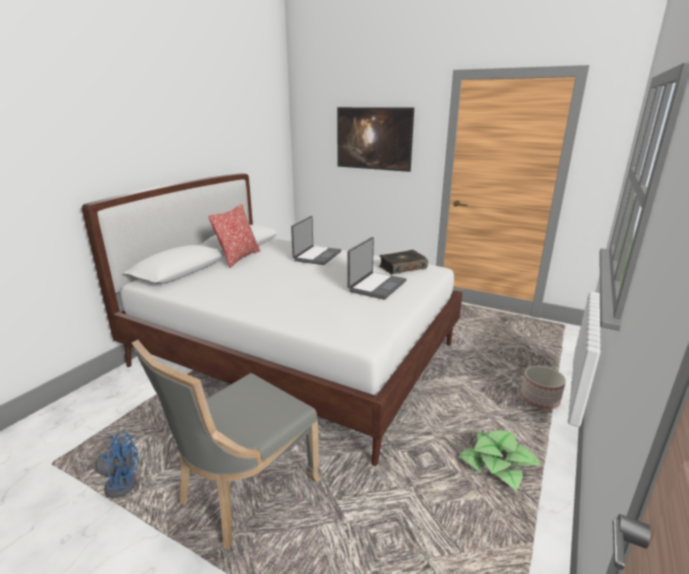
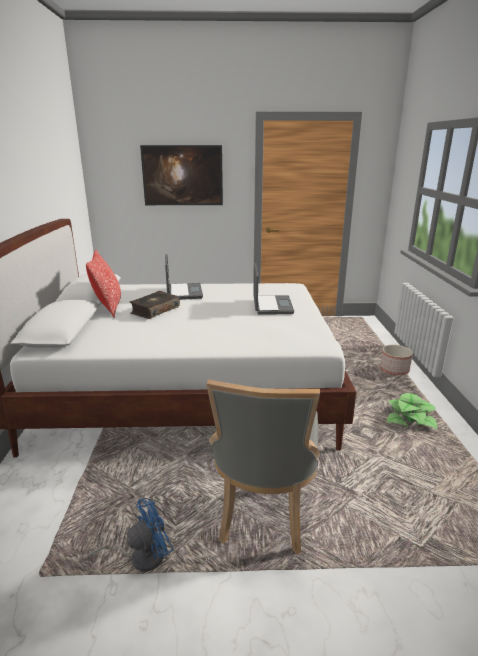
camera: 30 degrees left, 0 degrees up
book [379,250,428,274] -> book moved to [130,291,180,319]

